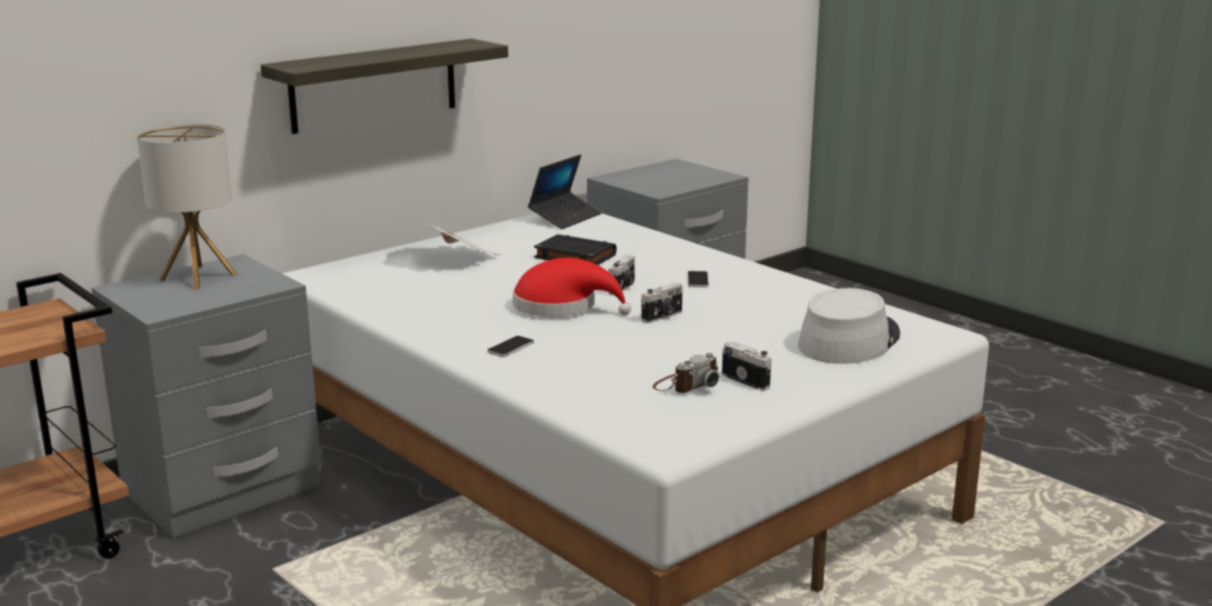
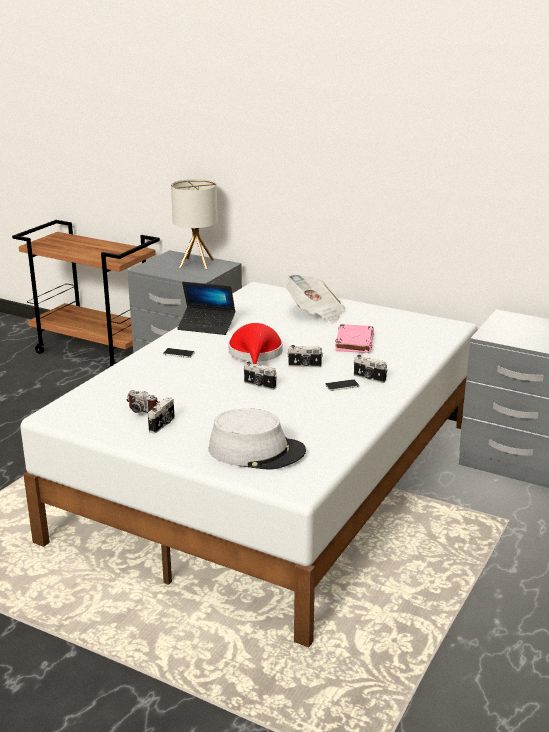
camera: 70 degrees right, 5 degrees up
shelf [261,39,508,134] -> none
laptop [528,155,602,229] -> laptop moved to [177,282,235,335]
black book [534,234,617,265] -> pink book [335,324,374,353]
none -> camera [354,355,388,383]

